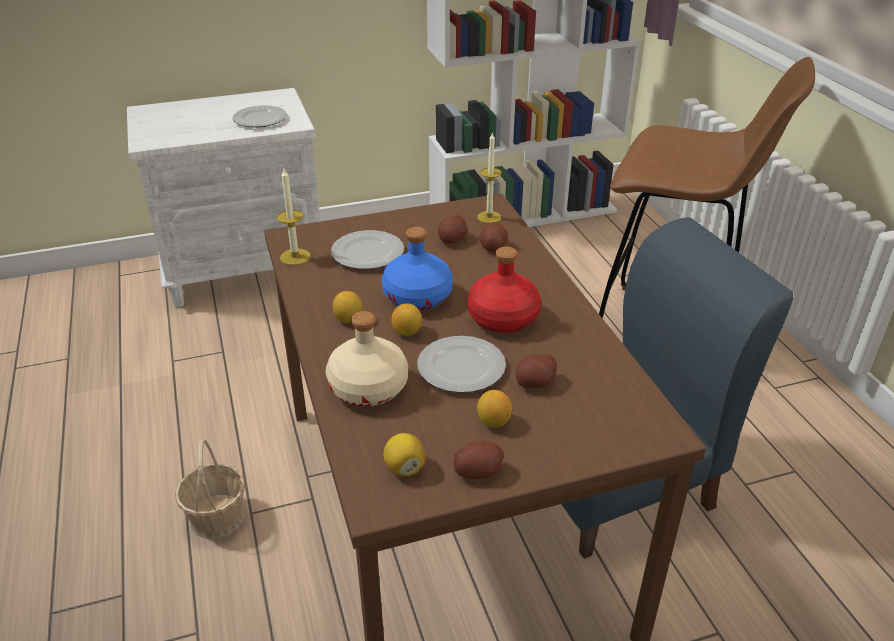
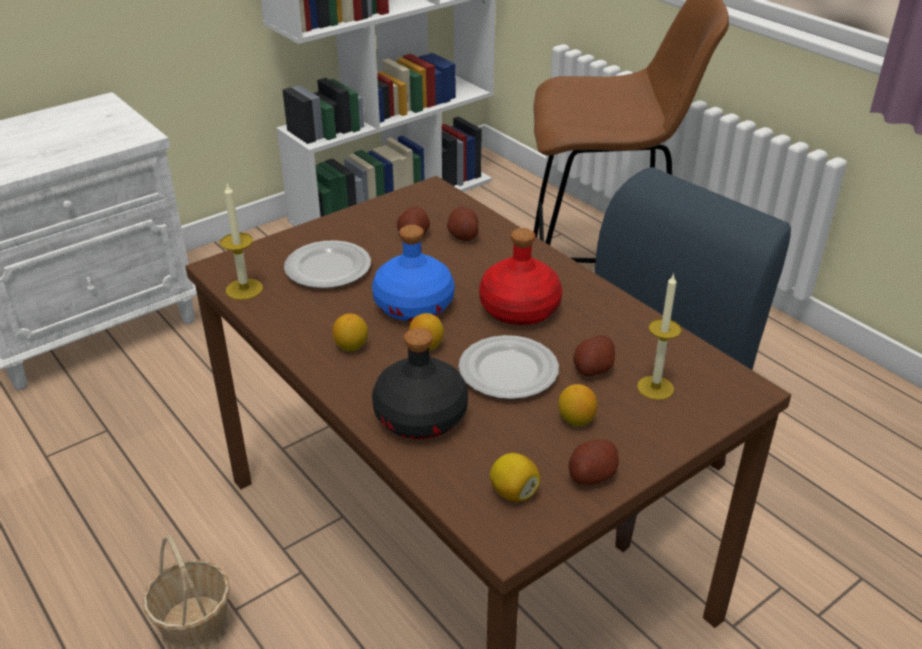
camera: 20 degrees left, 0 degrees up
plate [232,105,287,128] -> none
beige bottle [326,311,408,406] -> black bottle [372,328,468,439]
candle [477,133,502,223] -> candle moved to [637,273,681,400]

